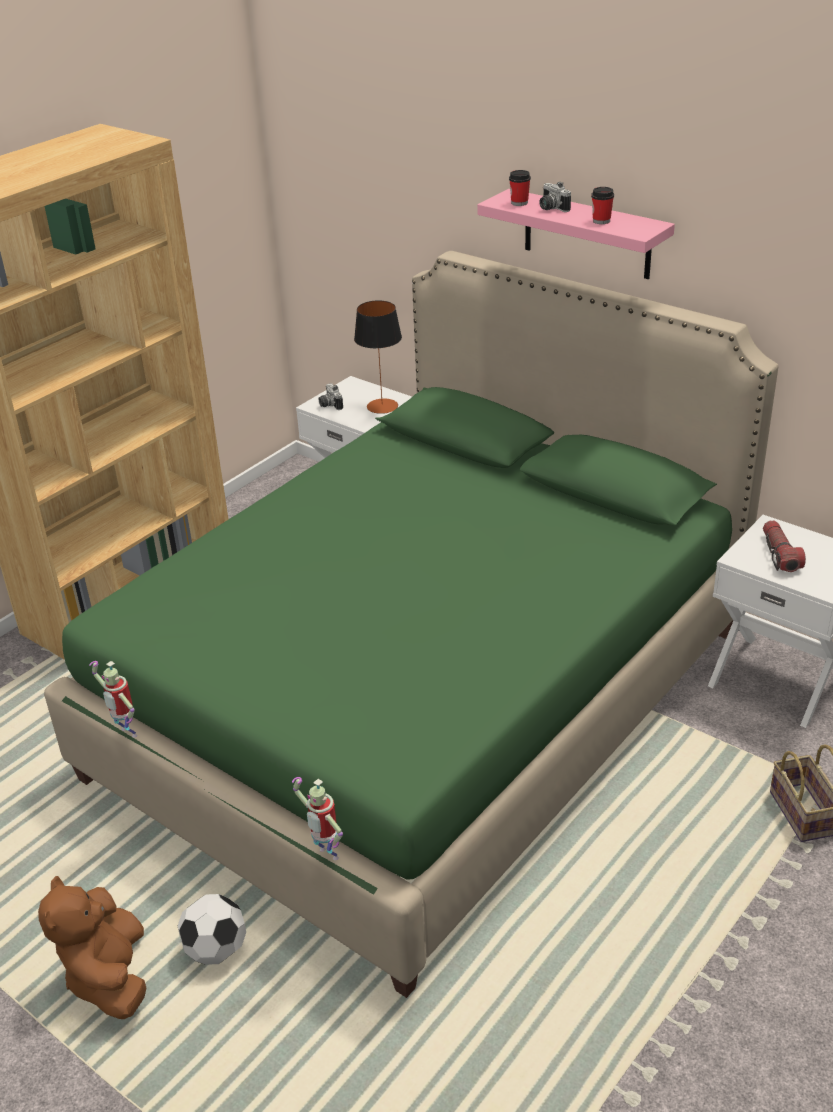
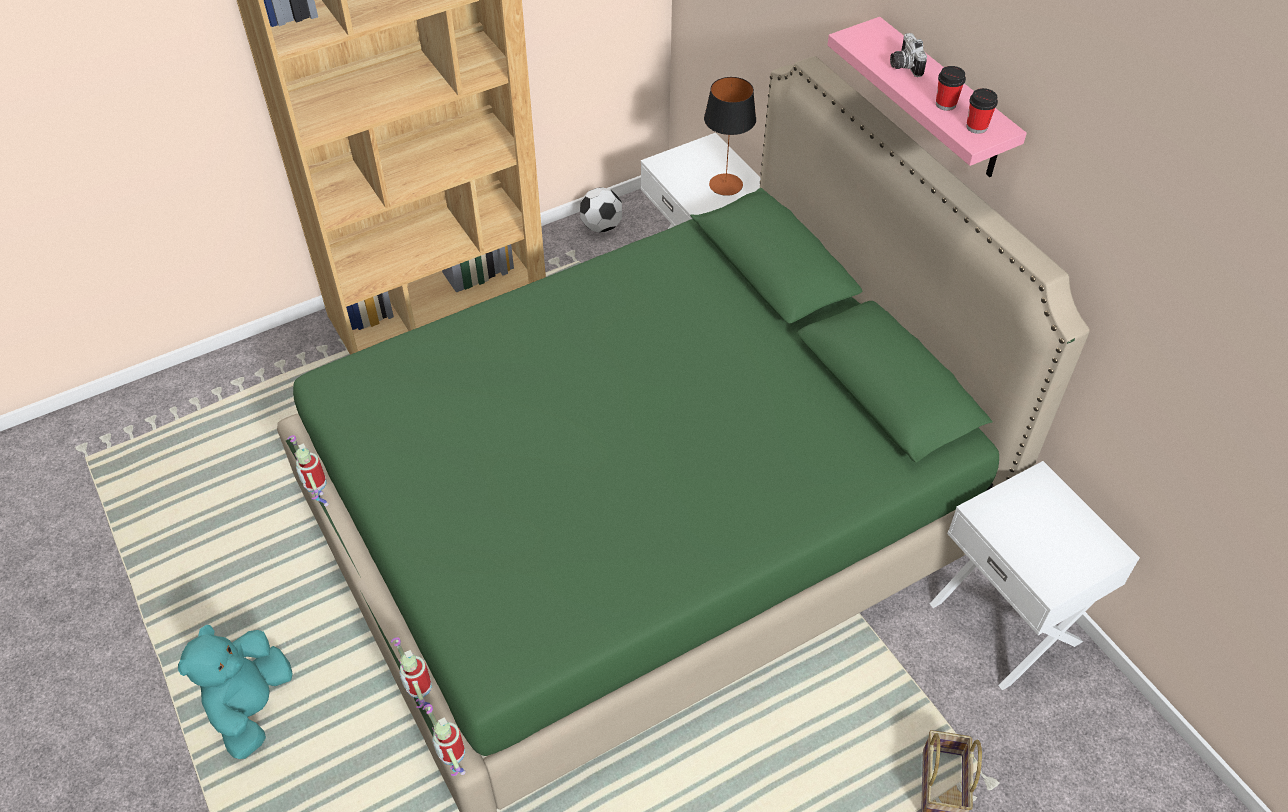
camera: 20 degrees right, 15 degrees up
brown plush toy [38,876,146,1019] -> turquoise plush toy [178,625,292,759]
football [178,894,246,965] -> football moved to [580,187,622,233]
camera [319,383,343,410] -> none
cup [509,170,531,206] -> cup moved to [966,88,998,134]
flashlight [763,520,806,572] -> none
none -> toy robot [423,704,466,776]

